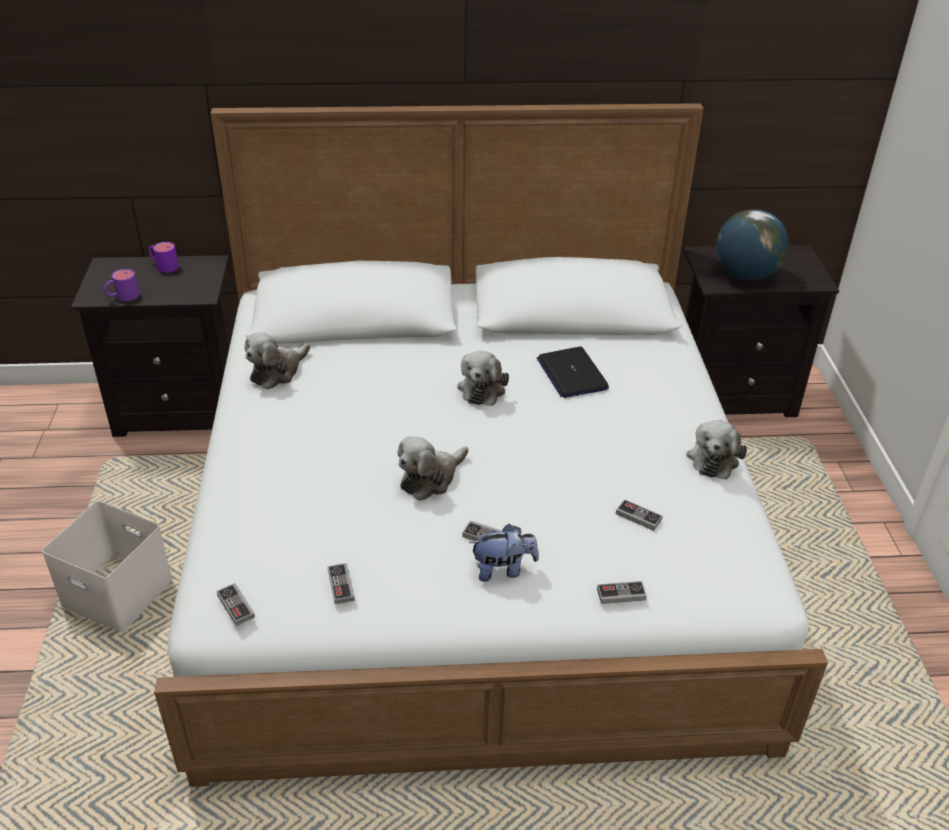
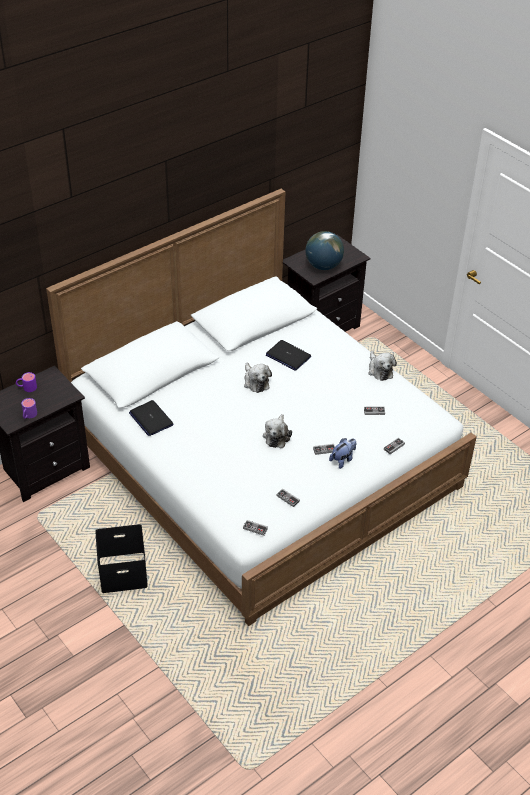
camera: 35 degrees left, 5 degrees up
white storage box [42,501,172,632] -> black storage box [95,524,148,593]
plush toy [244,333,310,390] -> laptop [129,400,174,436]

